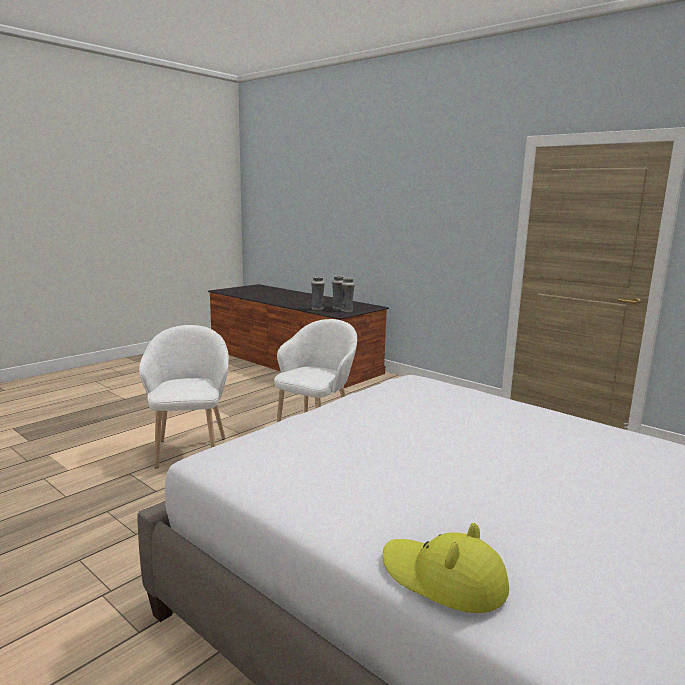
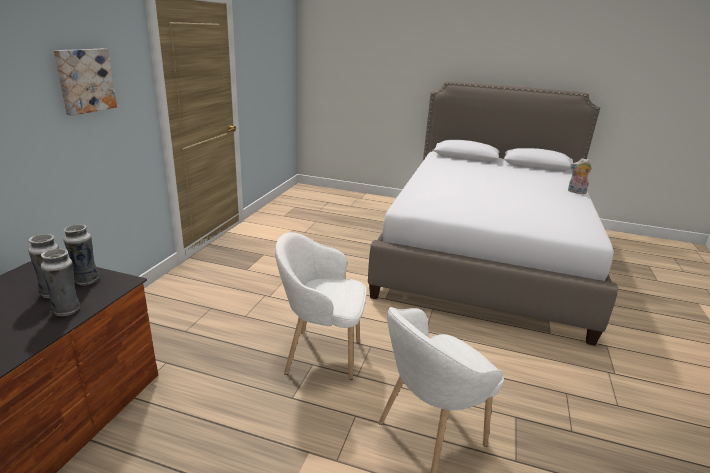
camera: 115 degrees left, 10 degrees up
yellow hat [383,523,509,613] -> plush toy [568,158,592,194]
none -> picture [54,49,117,116]

